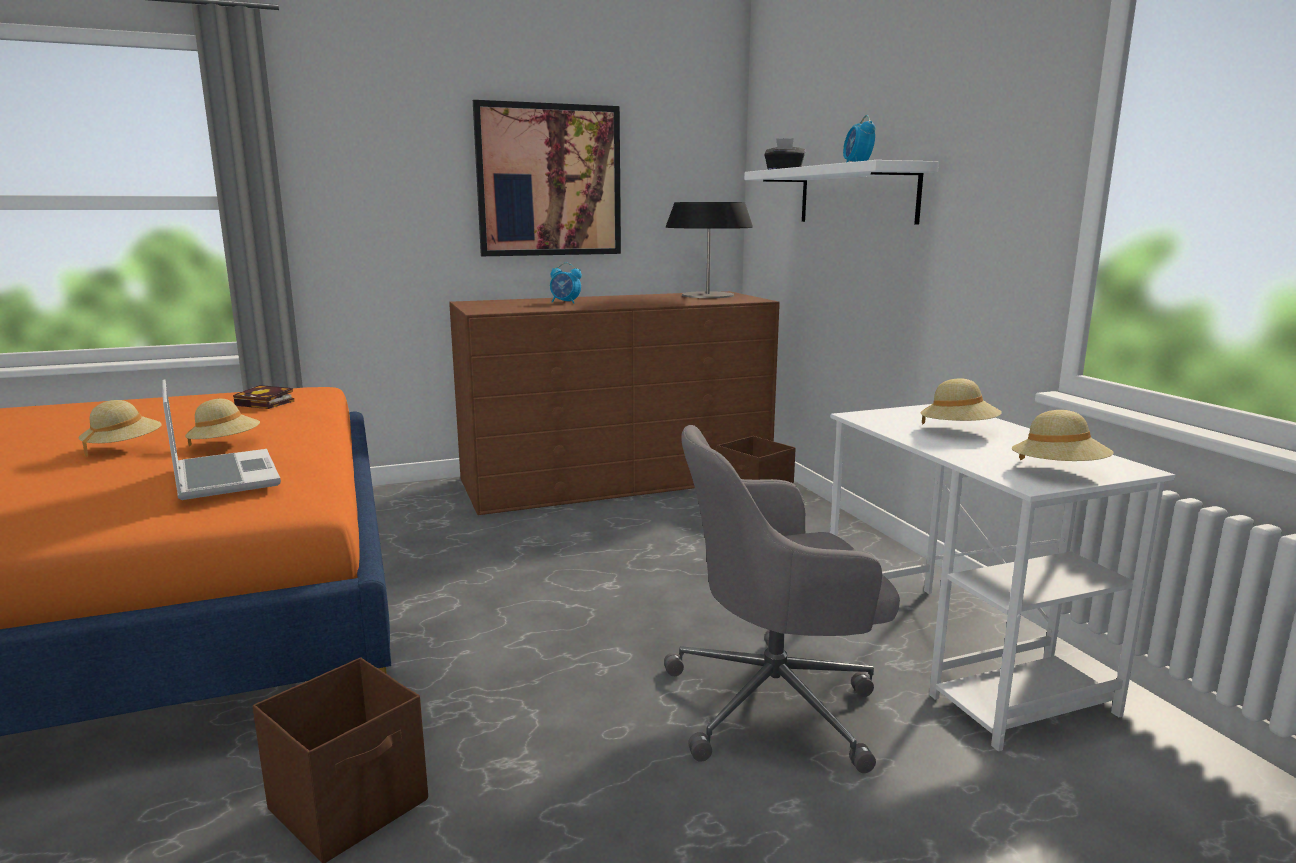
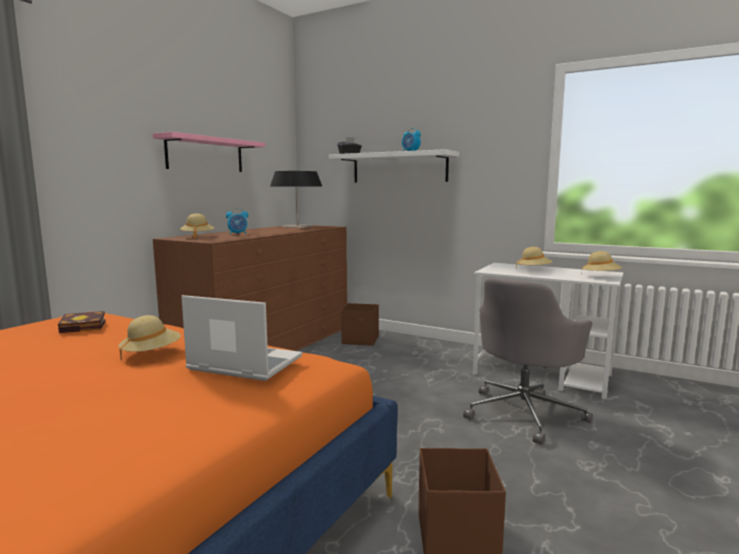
camera: 40 degrees left, 5 degrees down
beige hat [79,400,162,457] -> beige hat moved to [180,213,214,239]
picture [473,100,621,256] -> pink shelf [153,132,265,172]

